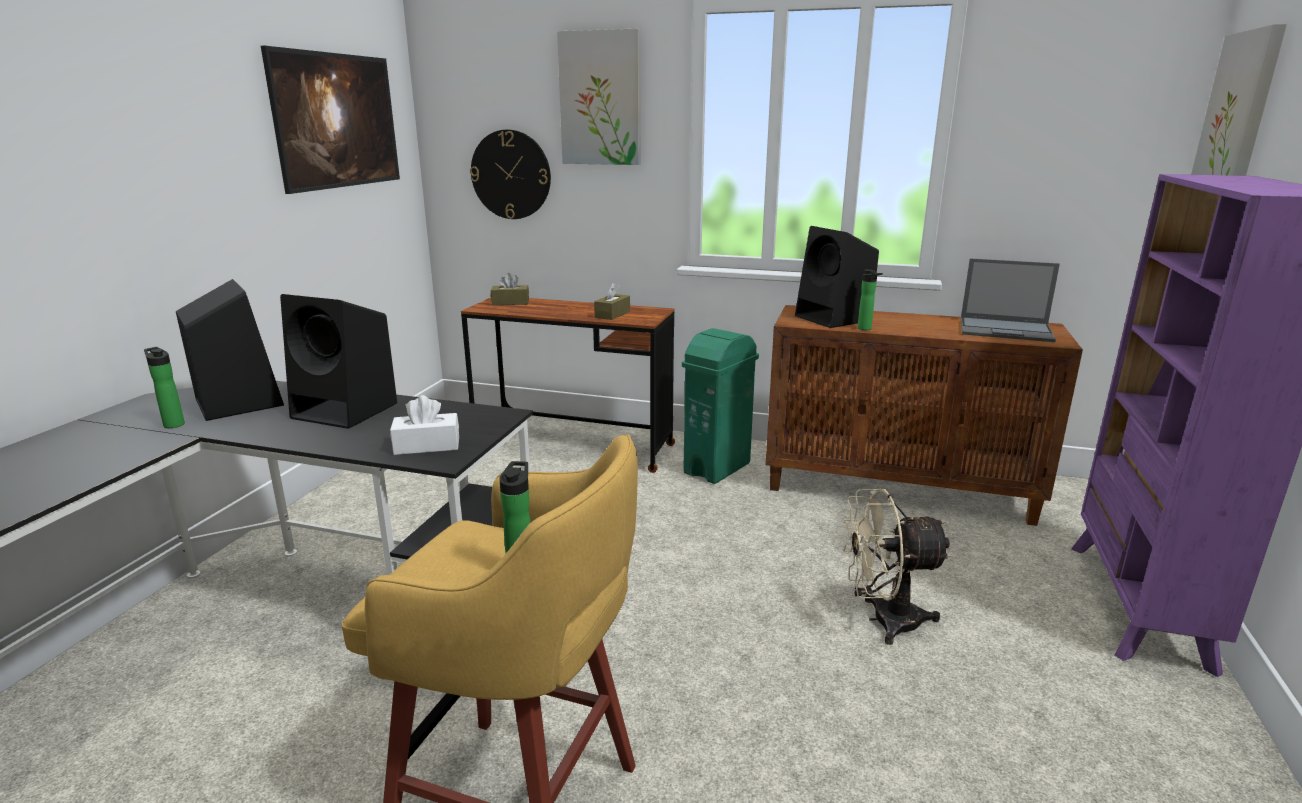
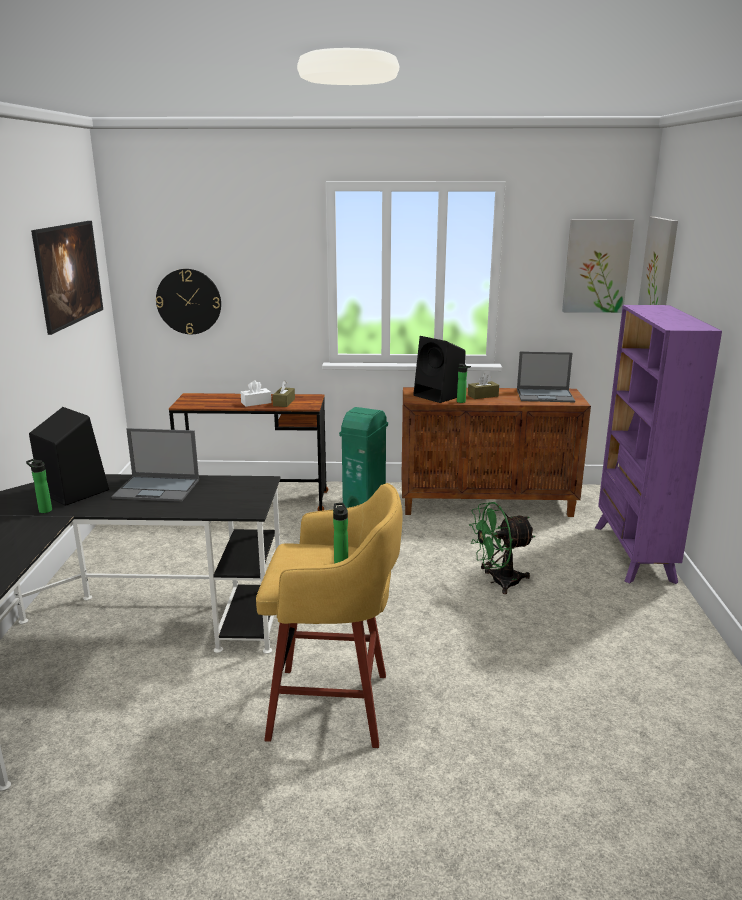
camera: 15 degrees left, 0 degrees up
black speaker [280,294,397,429] -> laptop [112,428,199,502]
white tissue box [390,395,459,455] -> white tissue box moved to [240,380,271,407]
brown tissue box [491,273,529,305] -> brown tissue box moved to [468,373,499,399]
picture [557,29,641,165] -> picture moved to [562,219,634,313]
beige fan [843,489,951,645] -> green fan [469,502,535,594]

